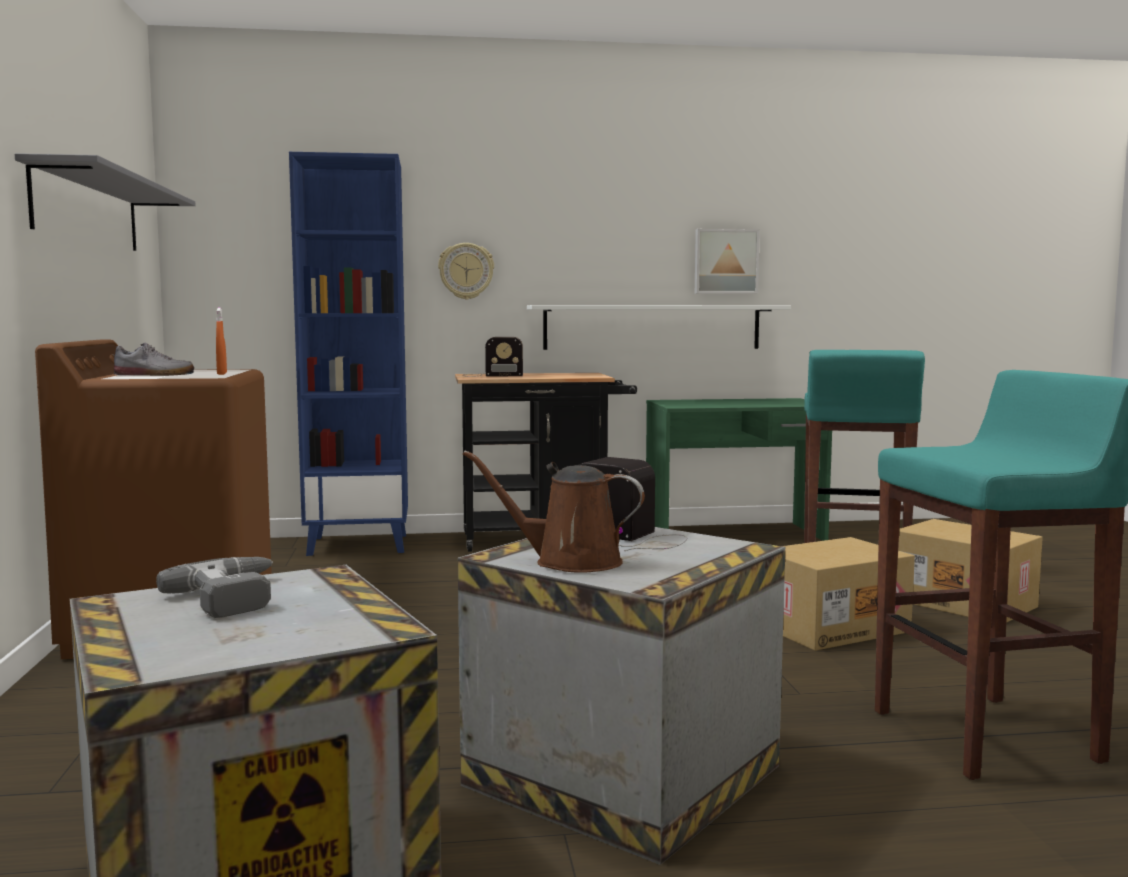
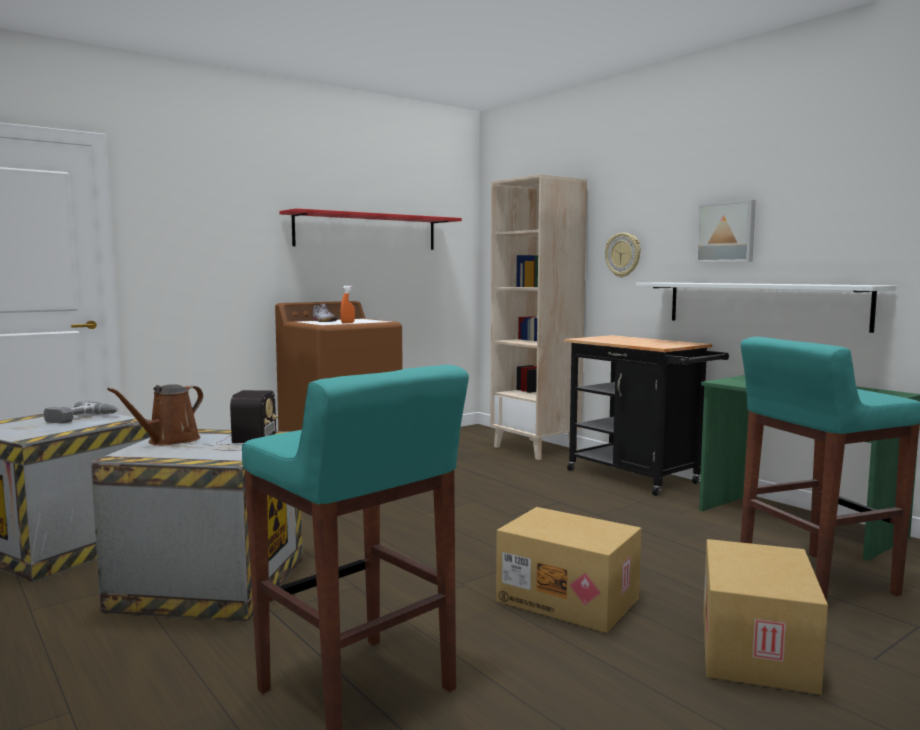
camera: 60 degrees right, 0 degrees up
grey shelf [15,153,196,251] -> red shelf [279,208,462,250]
blue bookcase [289,152,408,556] -> beige bookcase [490,174,587,460]
radio [463,337,523,377] -> none
brown watering can [463,451,645,572] -> brown watering can turned 135 degrees counterclockwise [107,384,203,445]
picture [695,229,760,294] -> picture moved to [696,200,756,262]

